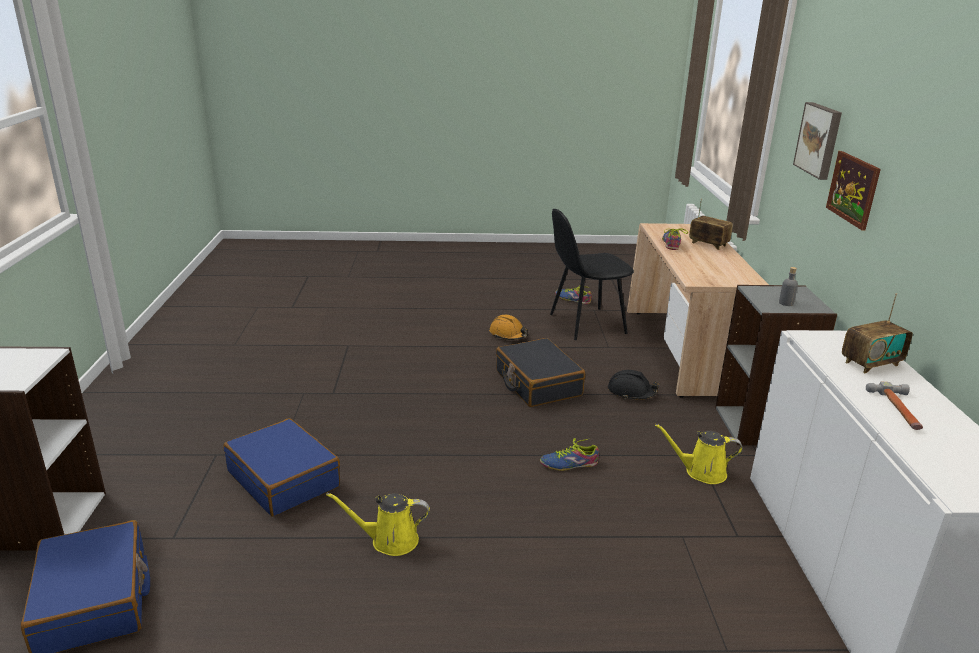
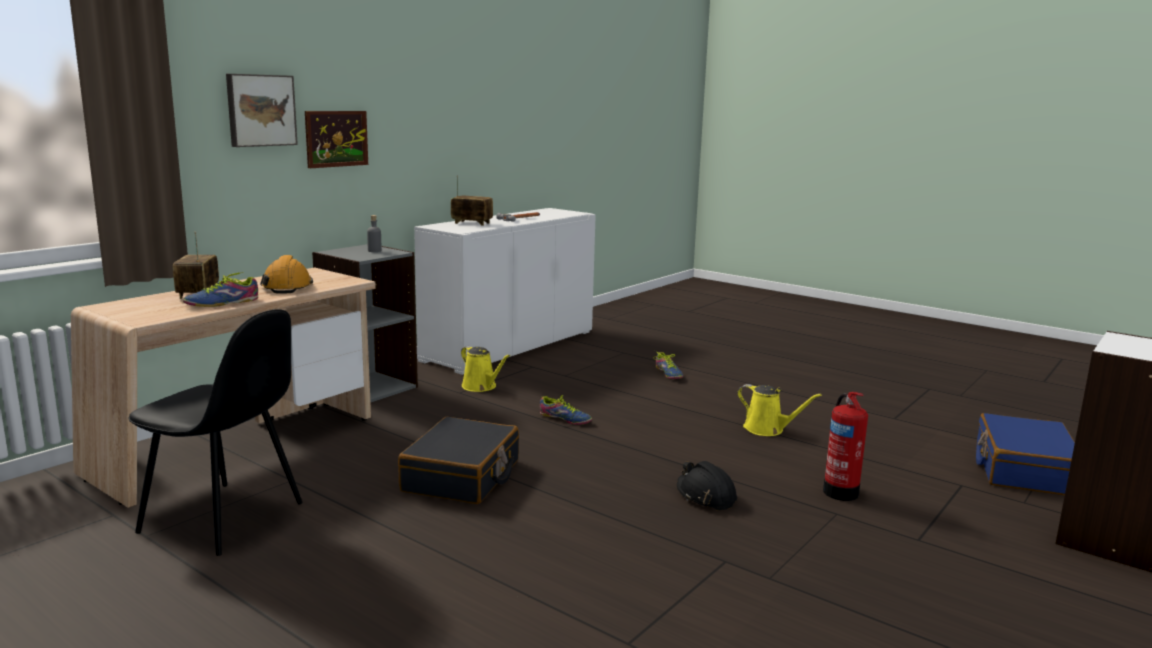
camera: 140 degrees left, 10 degrees down
blue suitcase [224,418,340,517] -> fire extinguisher [823,392,868,501]
orange hard hat [489,315,528,340] -> orange hard hat moved to [260,255,313,294]
shoe [555,286,592,304] -> shoe moved to [654,351,683,379]
black hard hat [608,370,659,400] -> black hard hat moved to [677,461,737,511]

